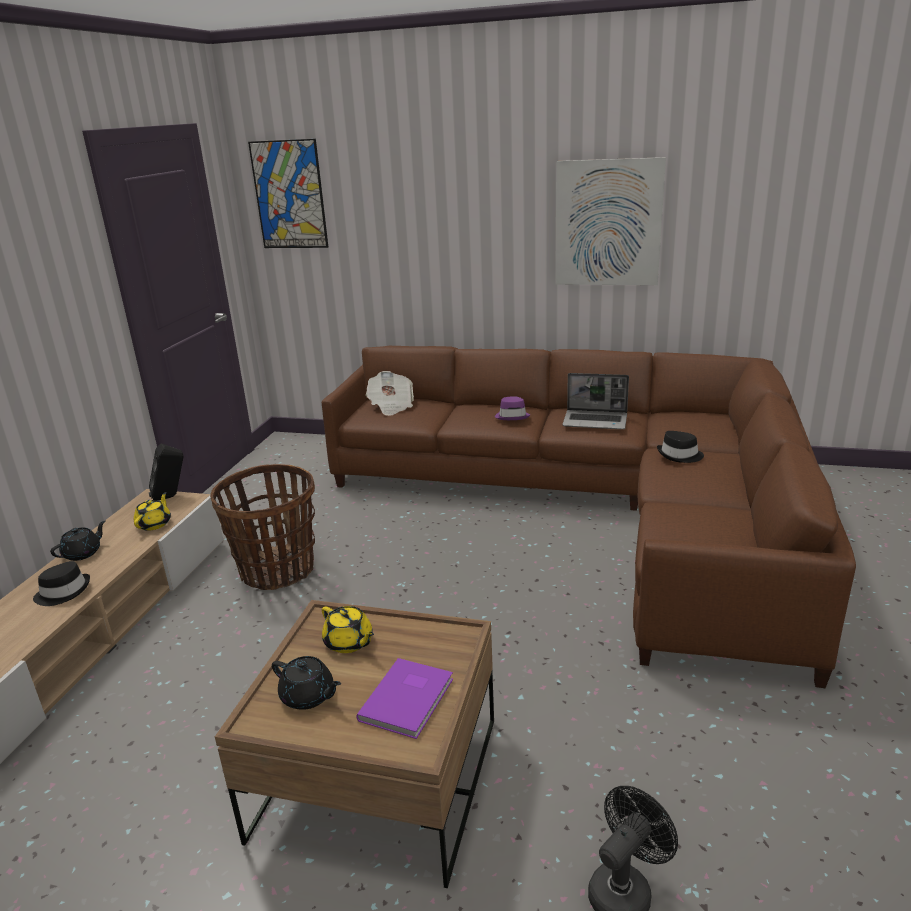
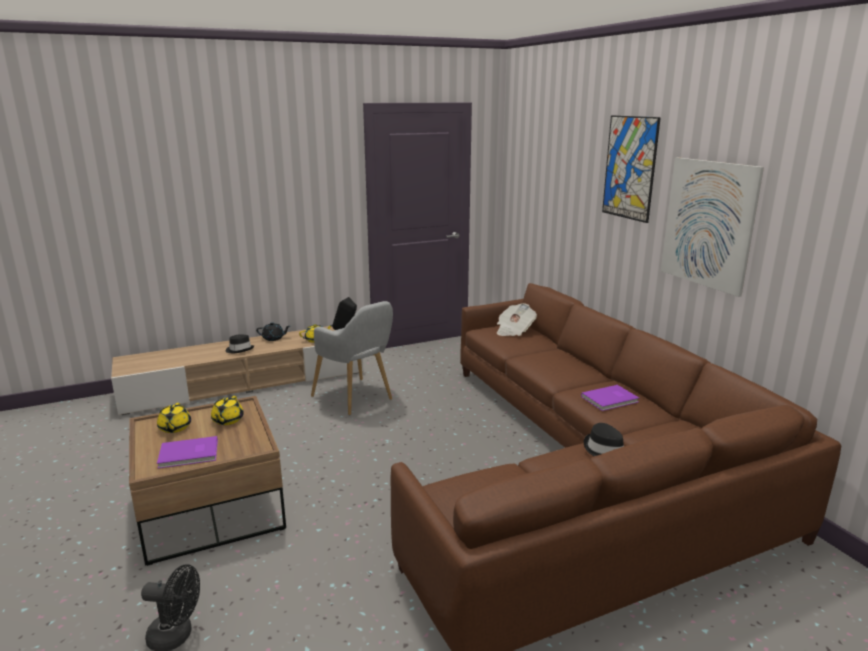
camera: 50 degrees right, 5 degrees down
basket [210,464,315,590] -> grey armchair [311,301,393,415]
picture [248,139,328,248] -> picture moved to [602,115,661,223]
black teapot [272,656,341,710] -> yellow teapot [157,403,191,433]
purple hat [495,396,530,420] -> none
laptop [562,373,629,429] -> purple book [581,385,639,411]

